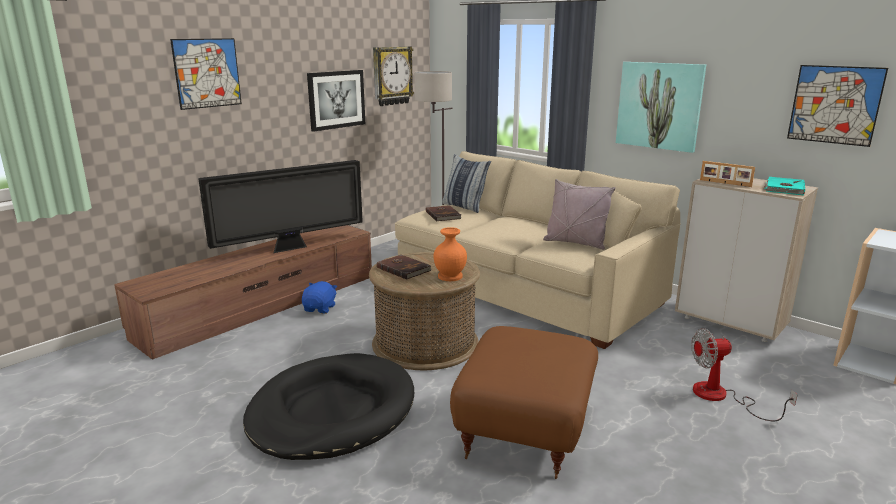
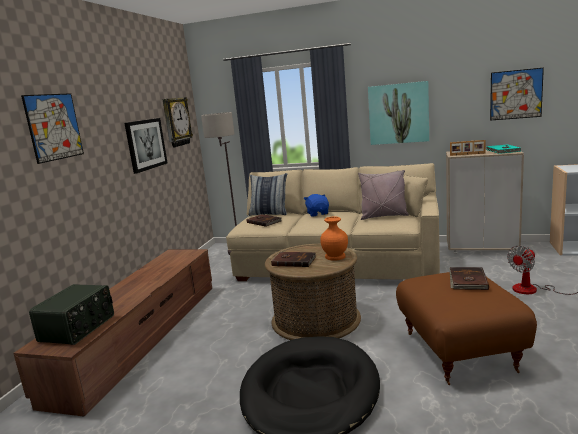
camera: 25 degrees left, 5 degrees down
television [198,160,363,253] -> none
blue plush toy [302,281,337,314] -> blue plush toy moved to [304,194,329,217]
none -> radio [29,284,114,345]
none -> brown book [449,267,489,290]

